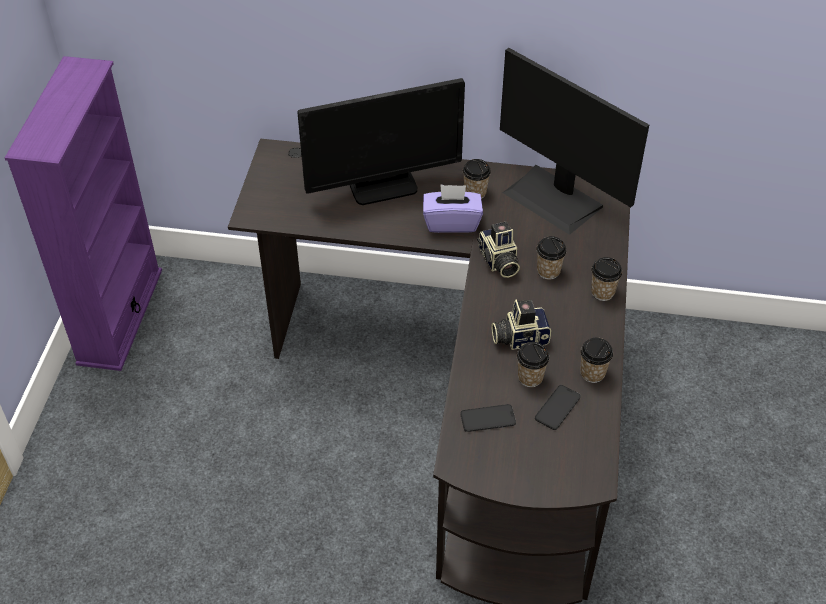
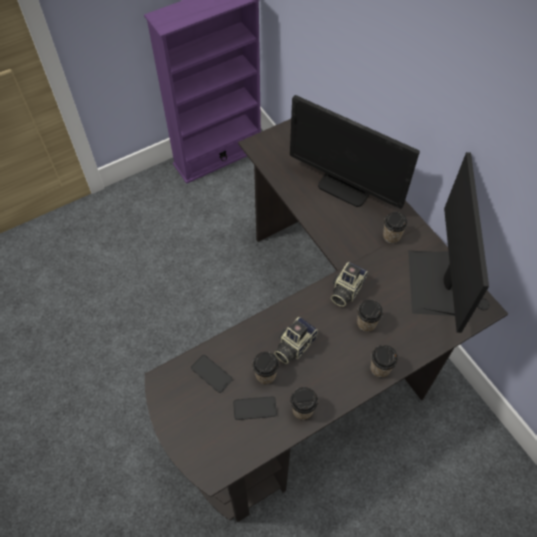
camera: 50 degrees right, 10 degrees up
purple tissue box [423,184,483,233] -> none
camera [491,299,551,350] -> camera turned 90 degrees counterclockwise [274,317,318,364]

